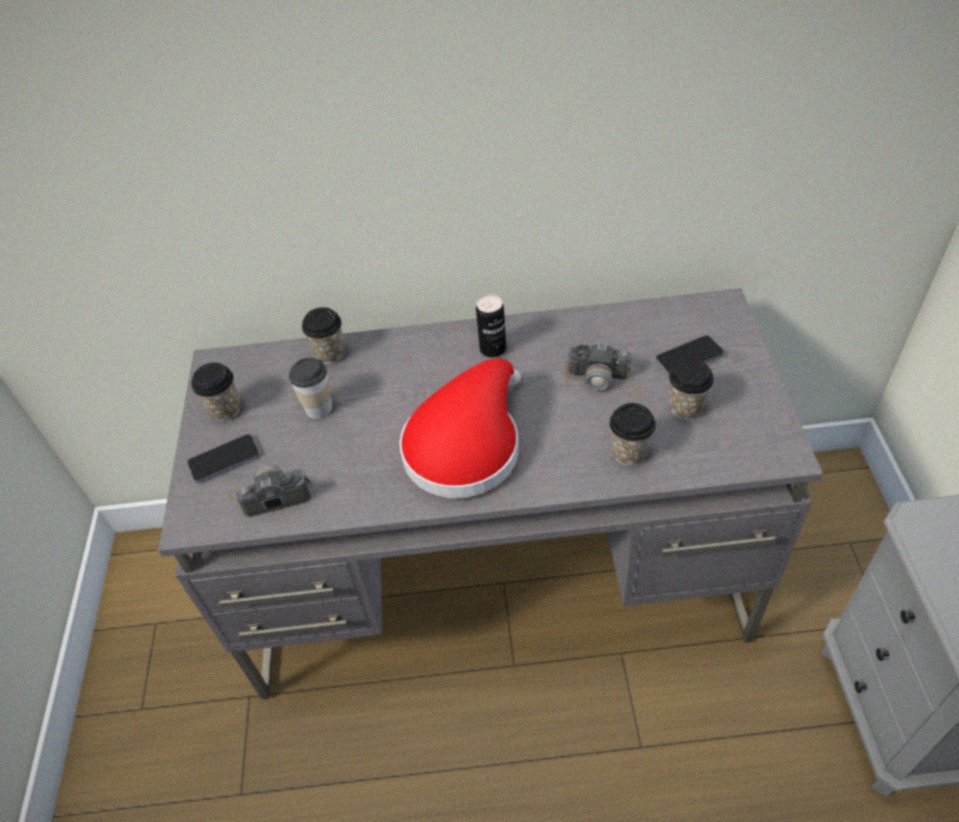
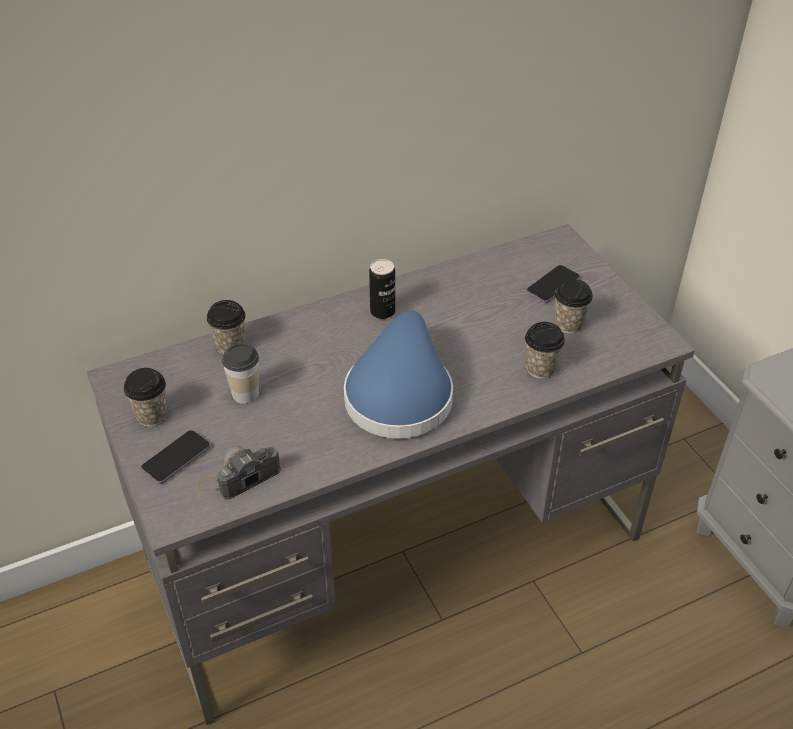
camera: 25 degrees left, 5 degrees down
red hat [399,358,521,498] -> blue hat [344,311,453,439]
camera [564,343,642,398] -> none

